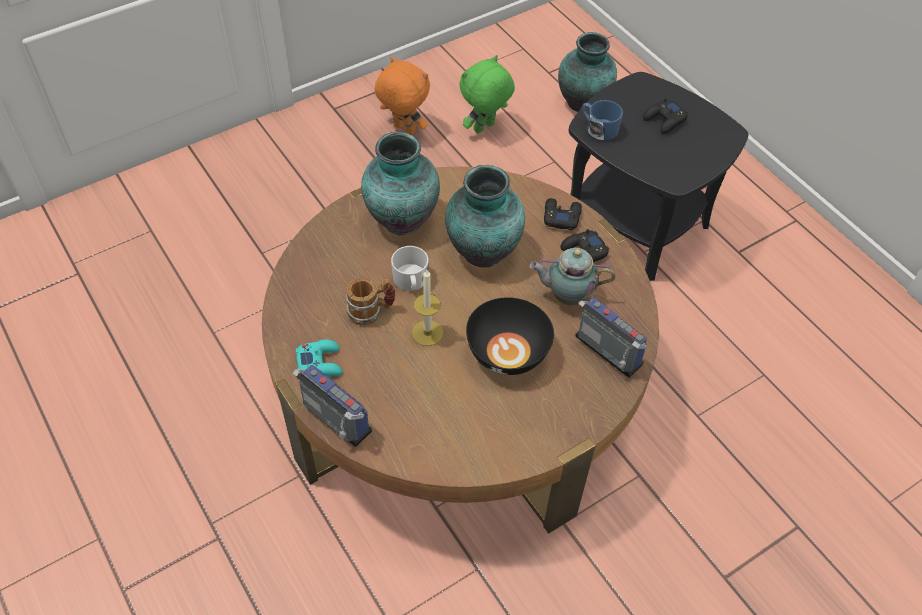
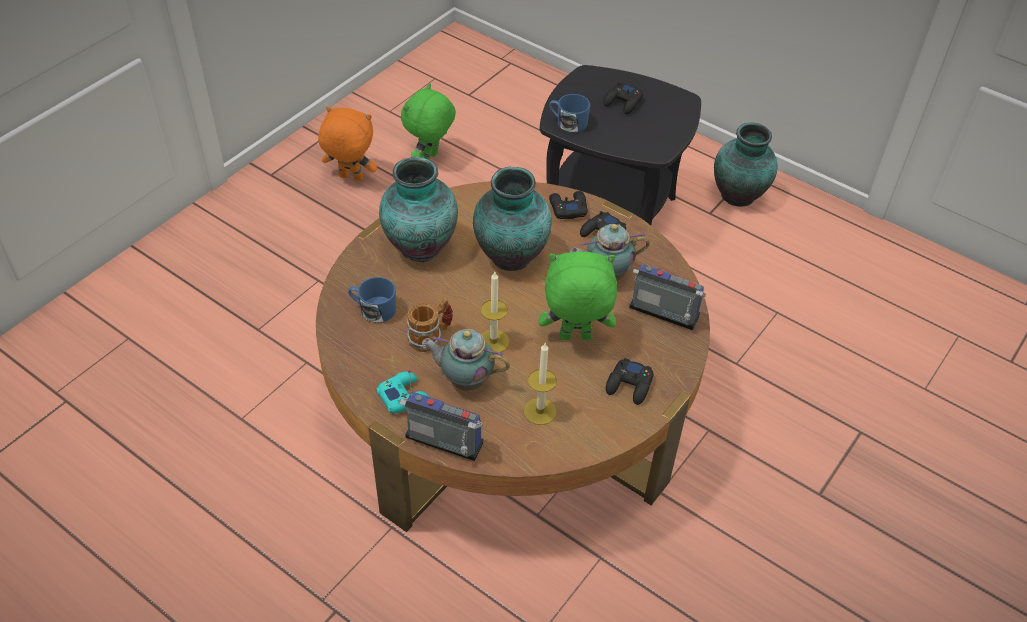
camera: 20 degrees left, 5 degrees down
white mug [391,246,429,291] -> none
black bowl [466,297,554,375] -> green plush toy [539,252,617,341]
vase [558,32,617,112] -> vase moved to [714,123,778,207]
none -> blue mug [348,277,396,323]
none -> teapot [422,329,510,390]
none -> candle [524,343,557,425]
none -> black game controller [606,358,654,405]

